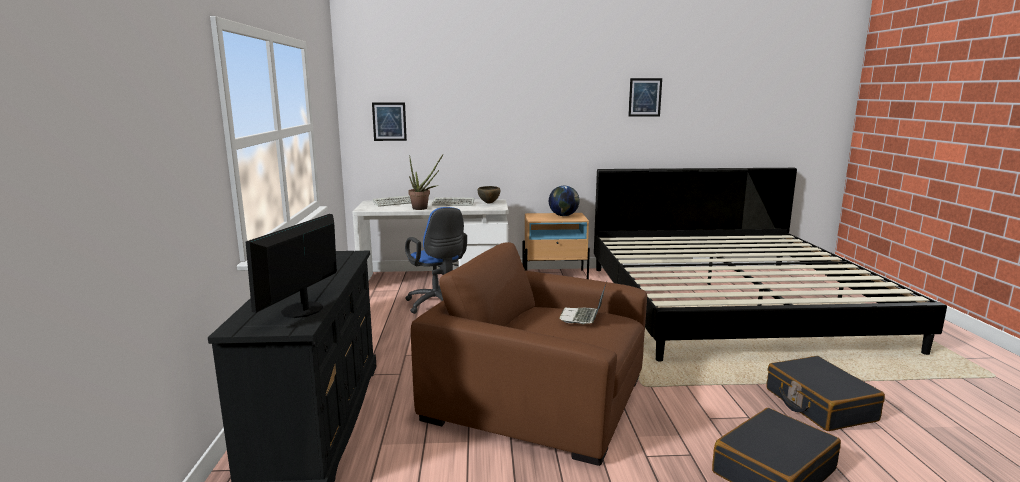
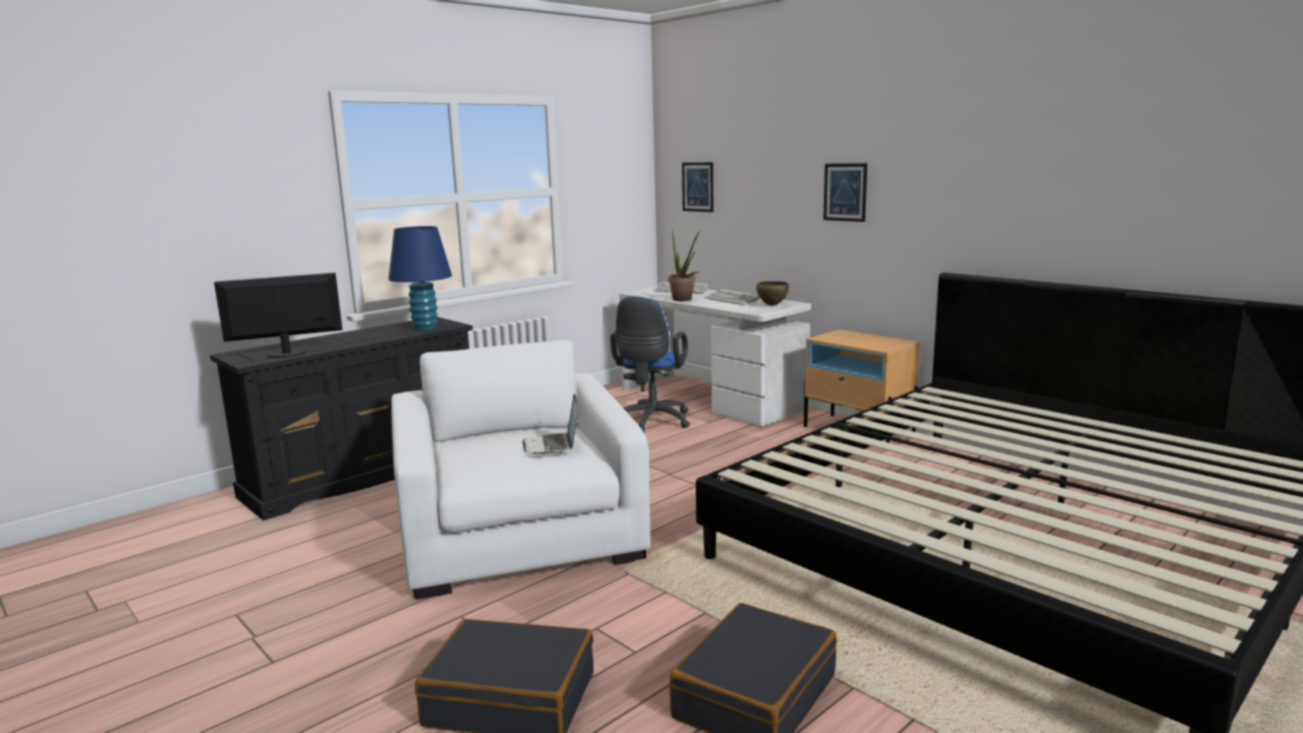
camera: 50 degrees right, 0 degrees up
brown armchair [411,242,647,466] -> white armchair [391,340,651,599]
globe [549,186,579,216] -> none
laptop [559,282,607,324] -> laptop turned 75 degrees counterclockwise [522,394,578,454]
picture [628,78,662,117] -> picture moved to [823,163,868,222]
none -> blue table lamp [389,226,452,330]

